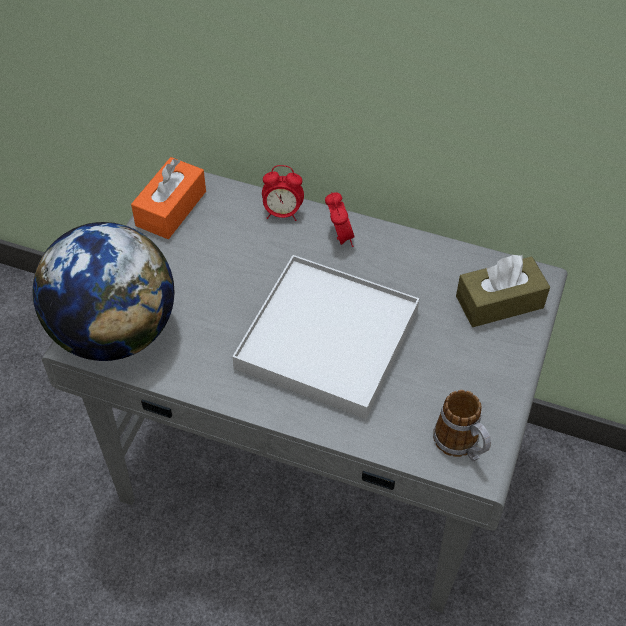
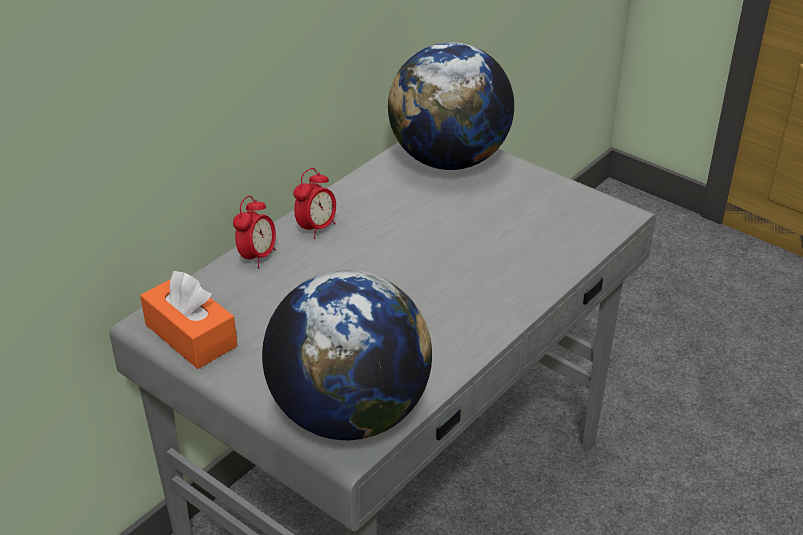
camera: 70 degrees left, 15 degrees down
white tray [232,255,420,419] -> none
alarm clock [325,192,354,247] -> alarm clock turned 120 degrees clockwise [293,168,336,239]
mug [433,390,491,462] -> none
brown tissue box [456,254,550,327] -> globe [388,42,514,170]

